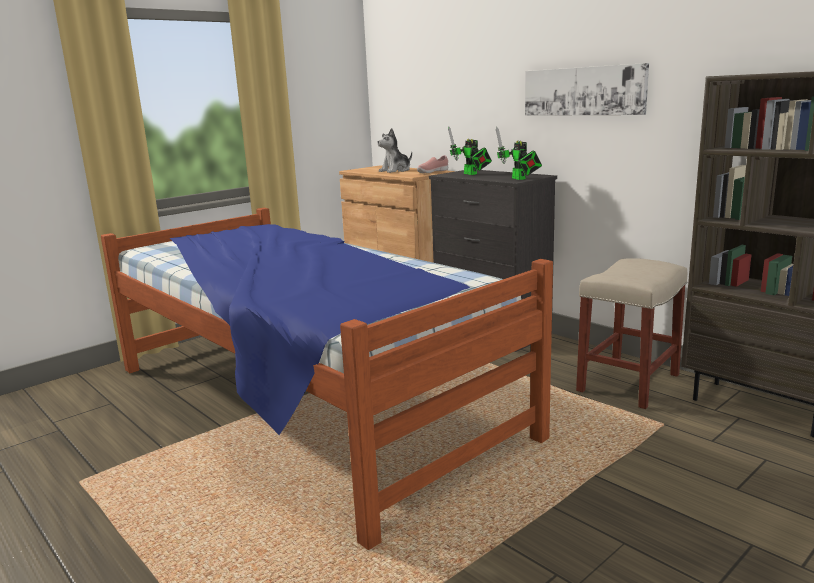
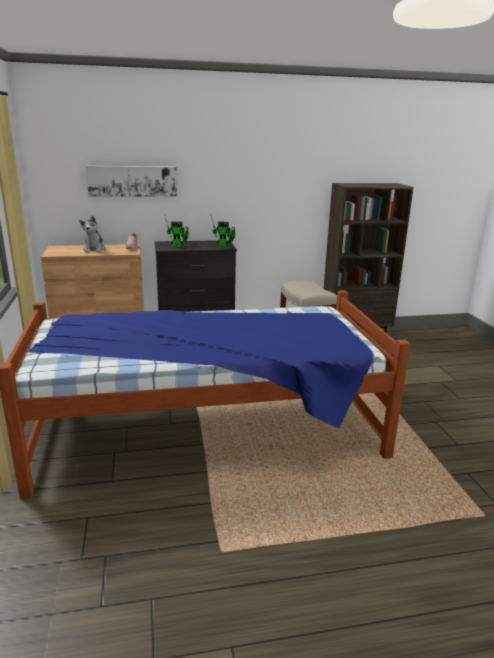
camera: 60 degrees left, 5 degrees up
picture [525,63,649,116] -> picture moved to [86,166,177,197]

